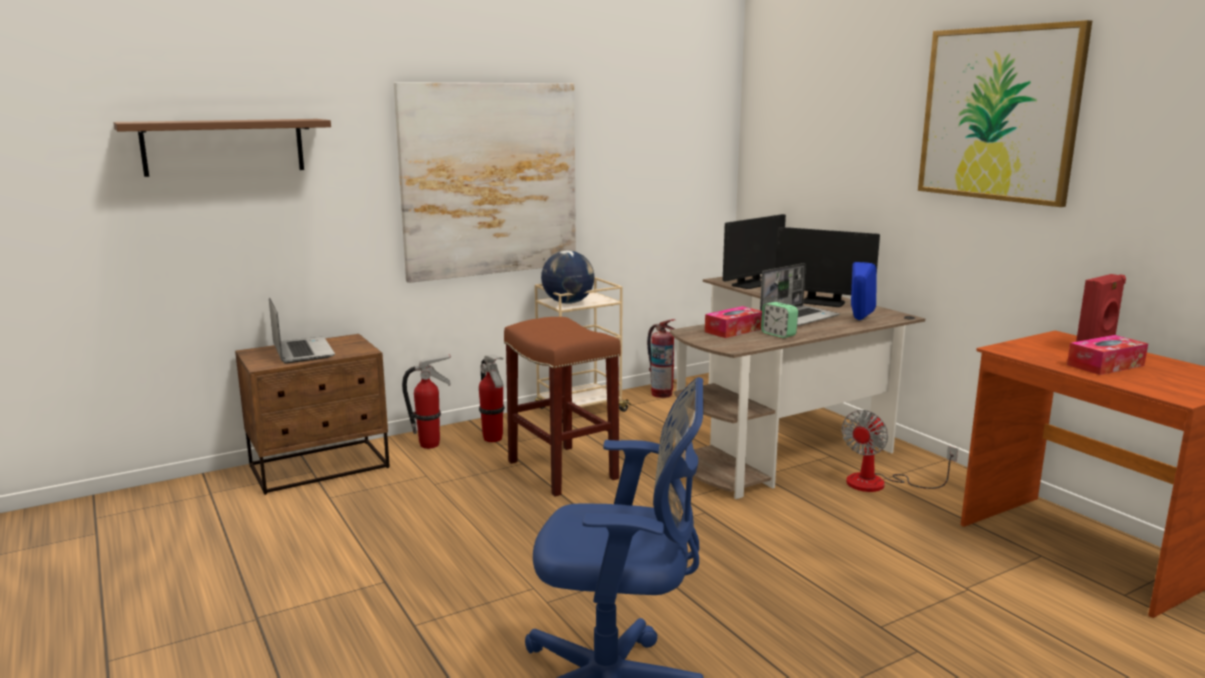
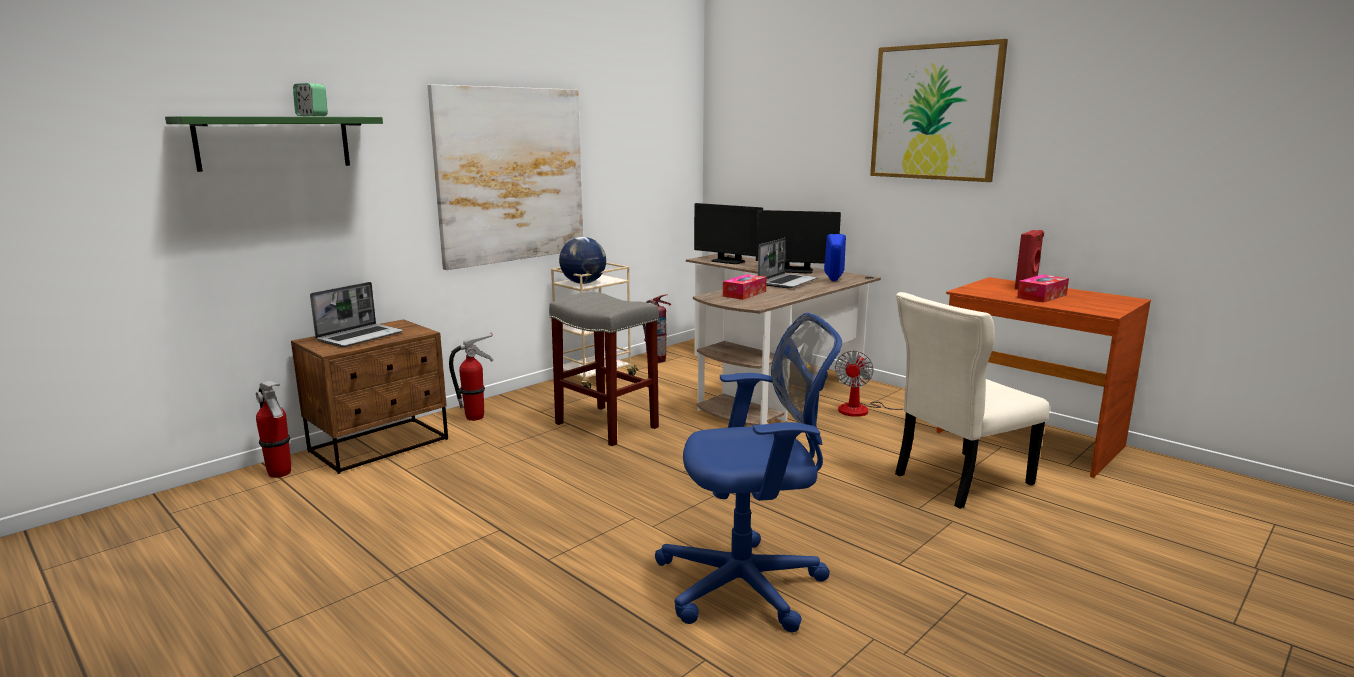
camera: 15 degrees left, 0 degrees up
brown shelf [113,119,331,177] -> green shelf [165,116,383,172]
laptop [269,297,335,364] -> laptop turned 75 degrees clockwise [310,282,403,347]
fire extinguisher [479,355,505,442] -> fire extinguisher moved to [256,381,291,478]
brown stool [504,317,621,497] -> grey stool [549,292,659,446]
monitor [723,214,786,289] -> monitor turned 90 degrees clockwise [694,203,763,264]
alarm clock [761,302,798,338] -> alarm clock moved to [293,83,328,116]
none -> beige chair [895,292,1049,509]

